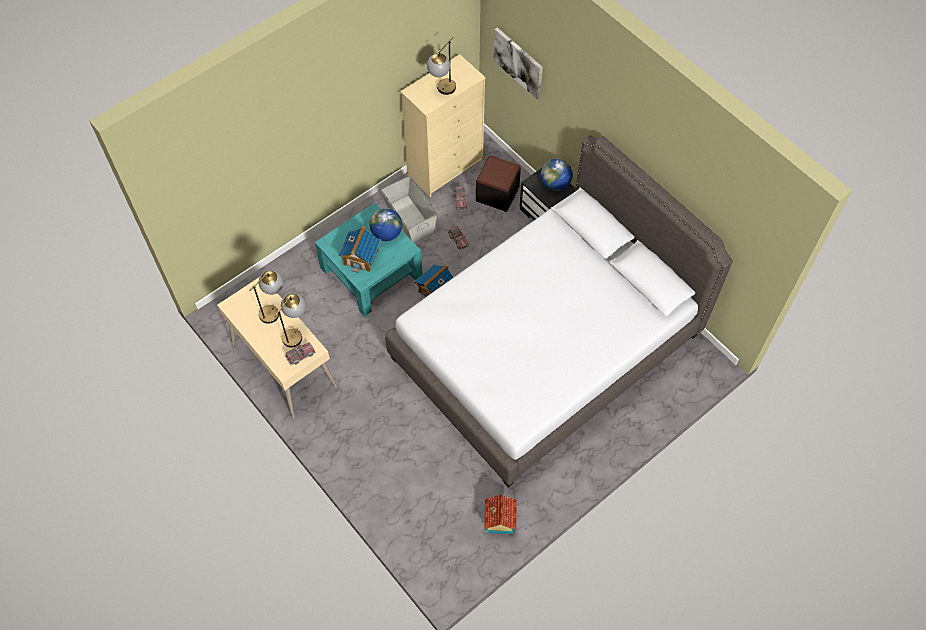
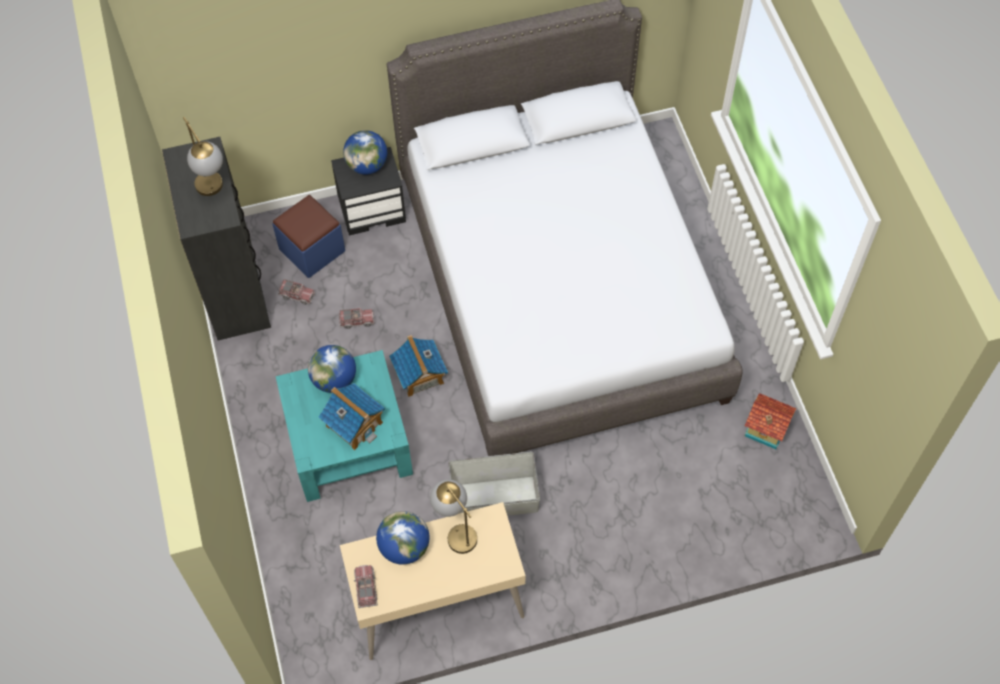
camera: 65 degrees left, 0 degrees up
table lamp [249,270,284,324] -> globe [376,511,429,565]
toy truck [285,342,315,365] -> toy truck moved to [354,565,378,608]
grey storage box [381,176,437,243] -> grey storage box moved to [448,452,540,516]
beige dresser [400,54,486,197] -> black dresser [162,137,271,340]
black ottoman [476,155,521,212] -> blue ottoman [273,195,345,278]
picture [493,27,543,99] -> none

